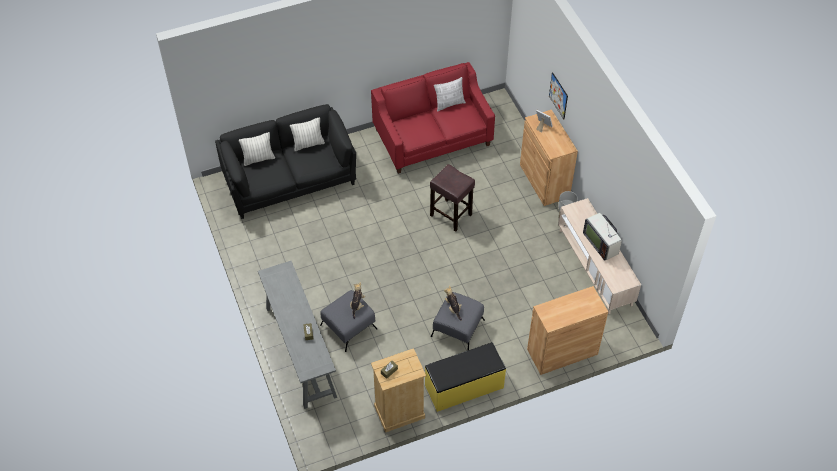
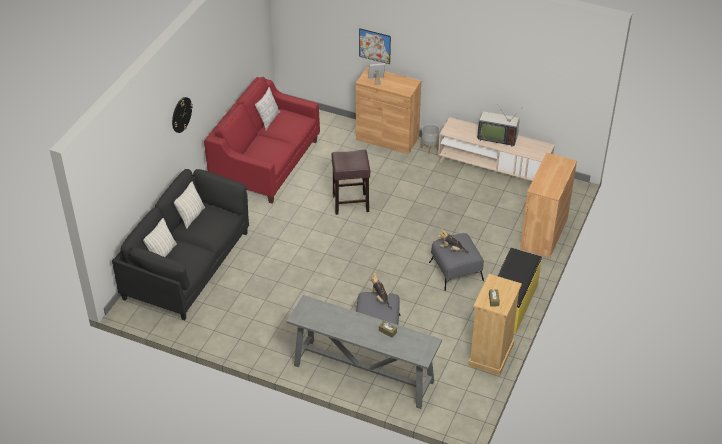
camera: 45 degrees left, 10 degrees down
none -> wall clock [172,97,193,133]

